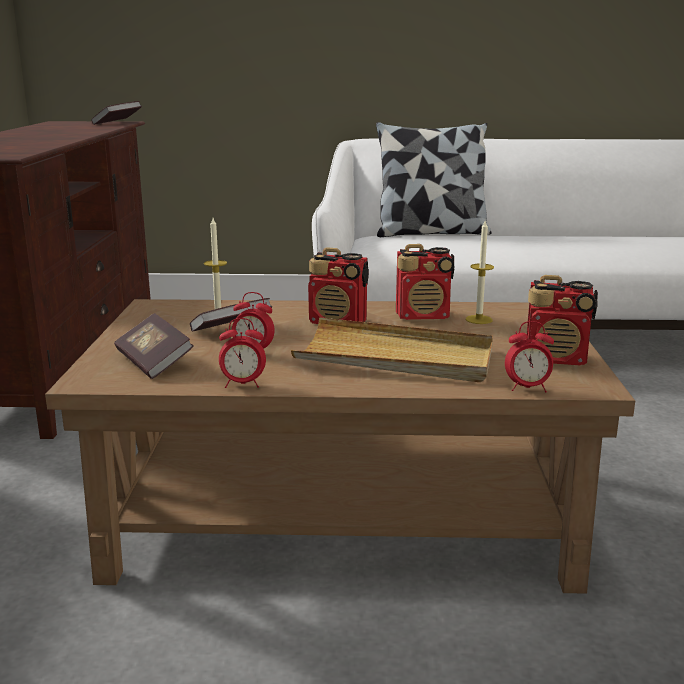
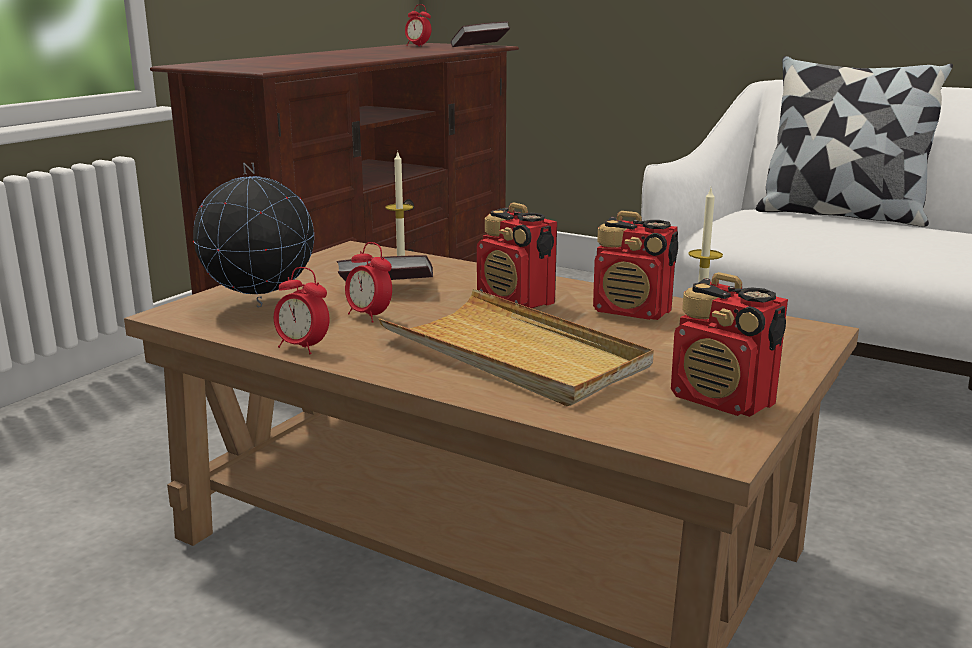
camera: 30 degrees right, 0 degrees up
book [114,313,193,379] -> globe [193,163,314,307]
alarm clock [505,321,554,393] -> alarm clock moved to [405,4,432,47]

